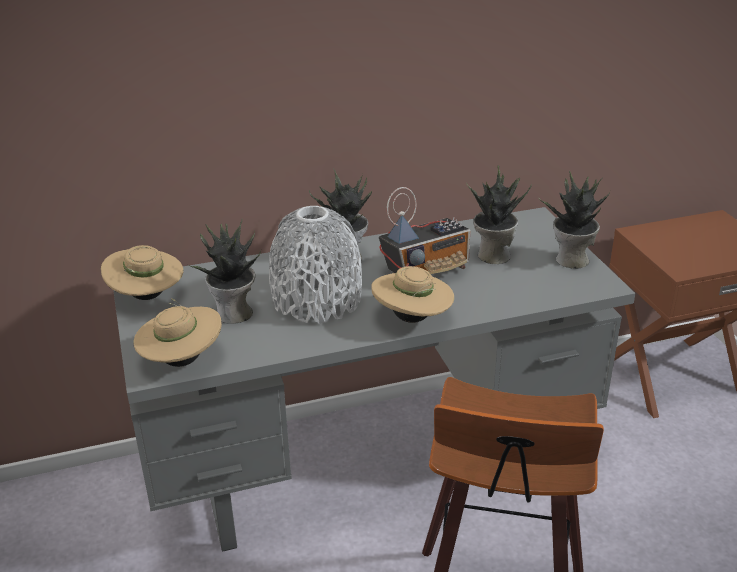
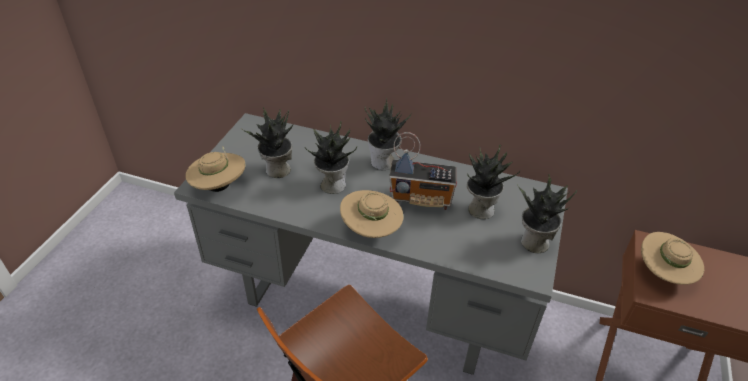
camera: 35 degrees right, 10 degrees up
beige hat [101,245,183,300] -> beige hat moved to [641,232,704,285]
grey vase [269,206,362,324] -> potted plant [305,121,357,194]

